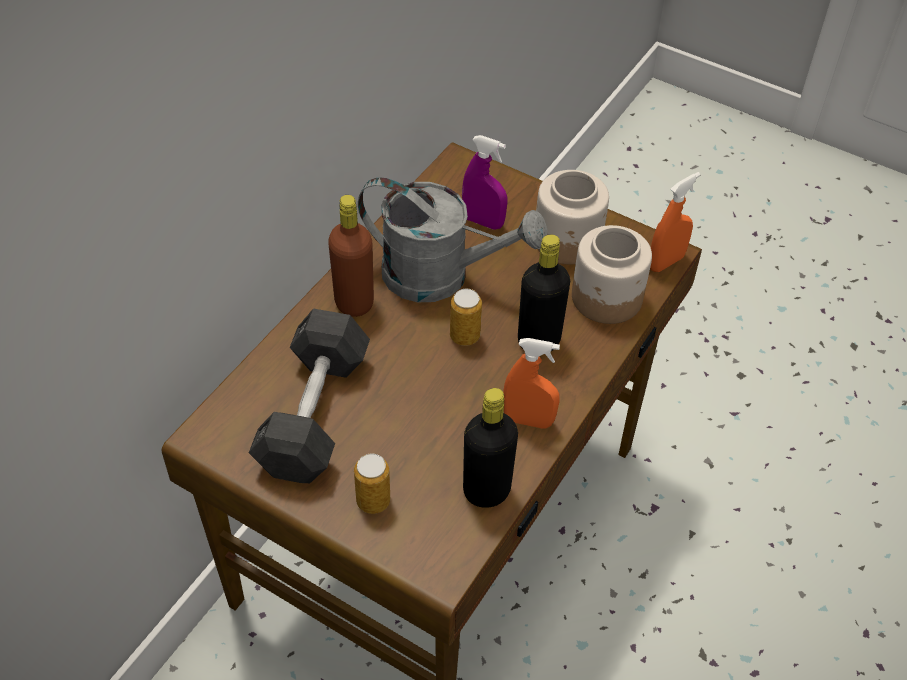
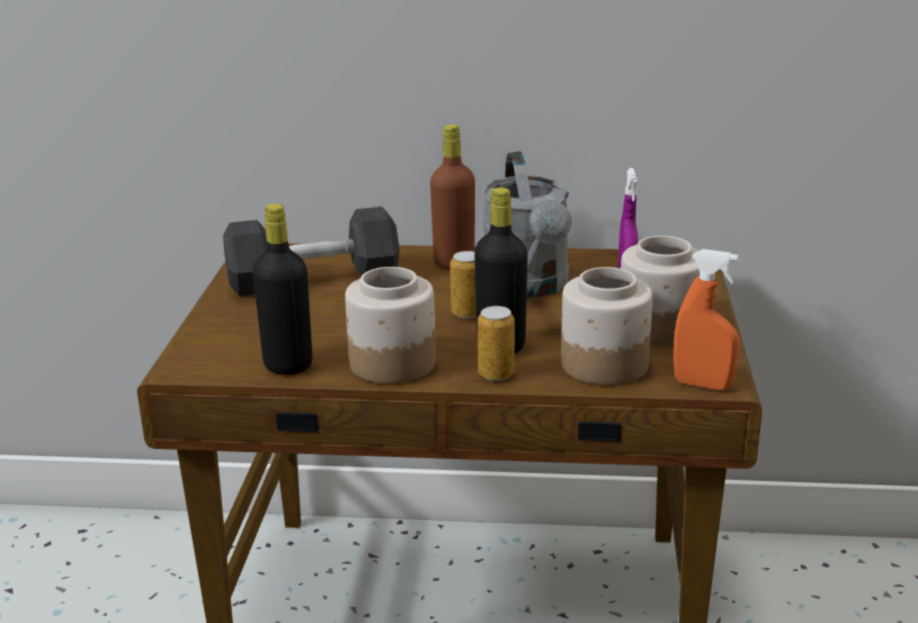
camera: 65 degrees right, 25 degrees down
can [354,453,390,514] -> can moved to [477,306,515,381]
orange spray bottle [503,338,560,429] -> jar [345,267,436,384]

